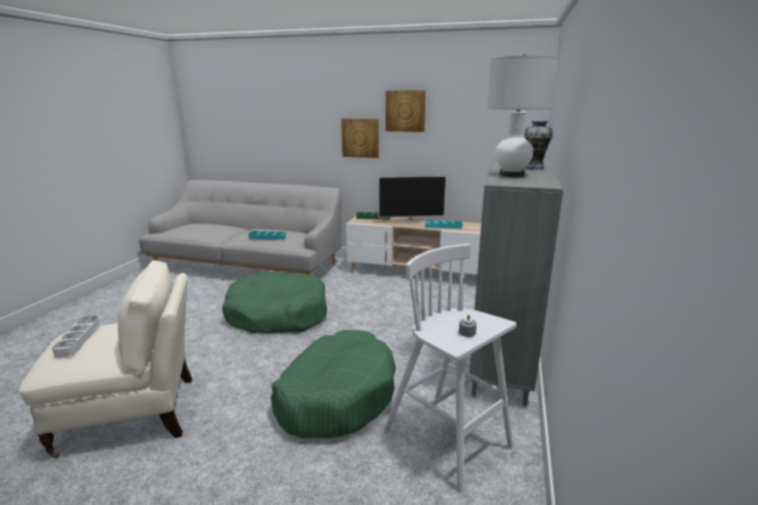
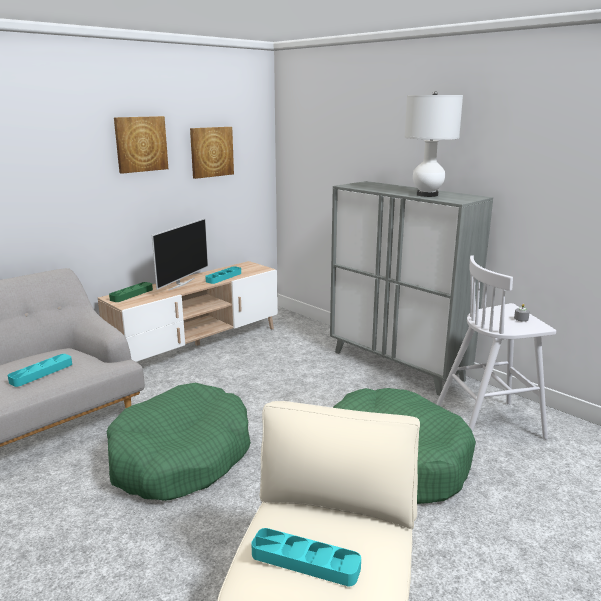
camera: 60 degrees left, 0 degrees up
white tray [52,316,100,357] -> turquoise tray [251,528,361,586]
picture [341,118,379,158] -> picture moved to [190,127,234,179]
vase [524,120,553,170] -> none

